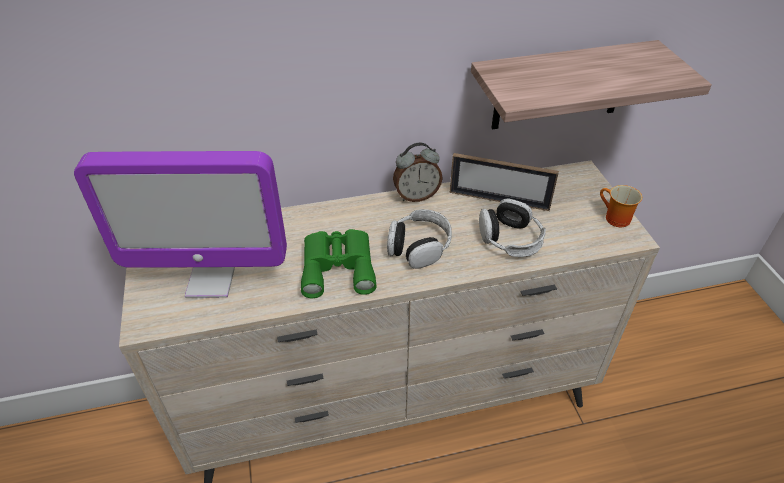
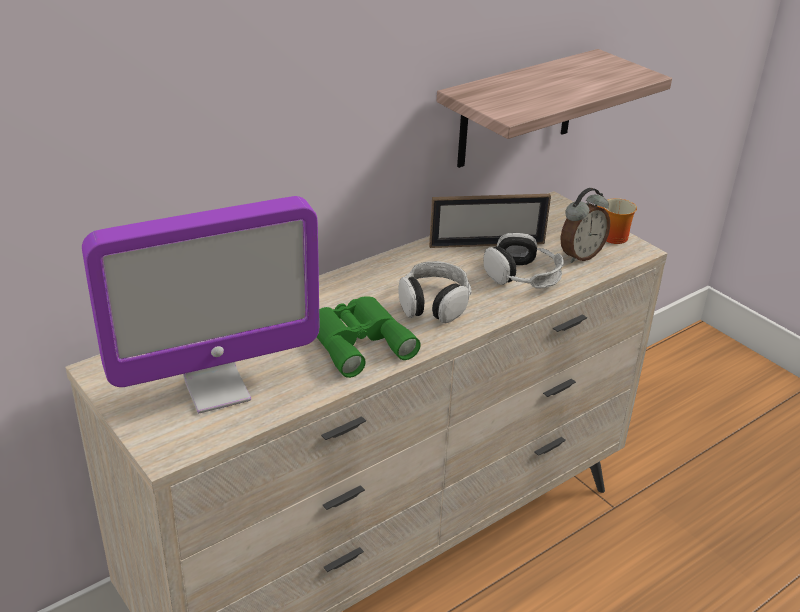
camera: 25 degrees left, 10 degrees down
alarm clock [393,143,443,202] -> alarm clock moved to [561,188,610,263]

